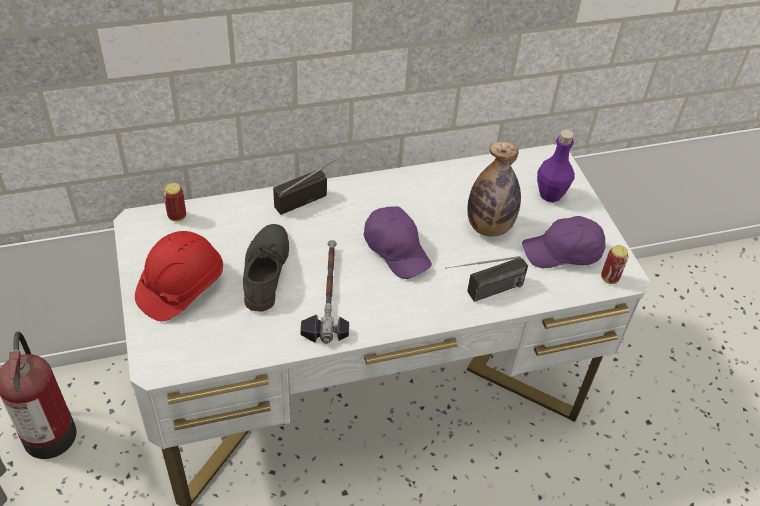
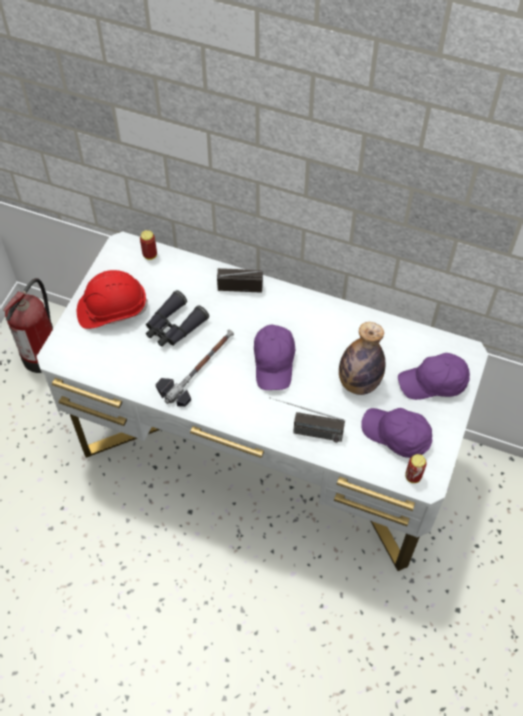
camera: 40 degrees right, 10 degrees up
grey shoe [243,224,289,312] -> black binoculars [146,290,209,347]
purple bottle [537,129,575,202] -> purple cap [398,353,470,400]

